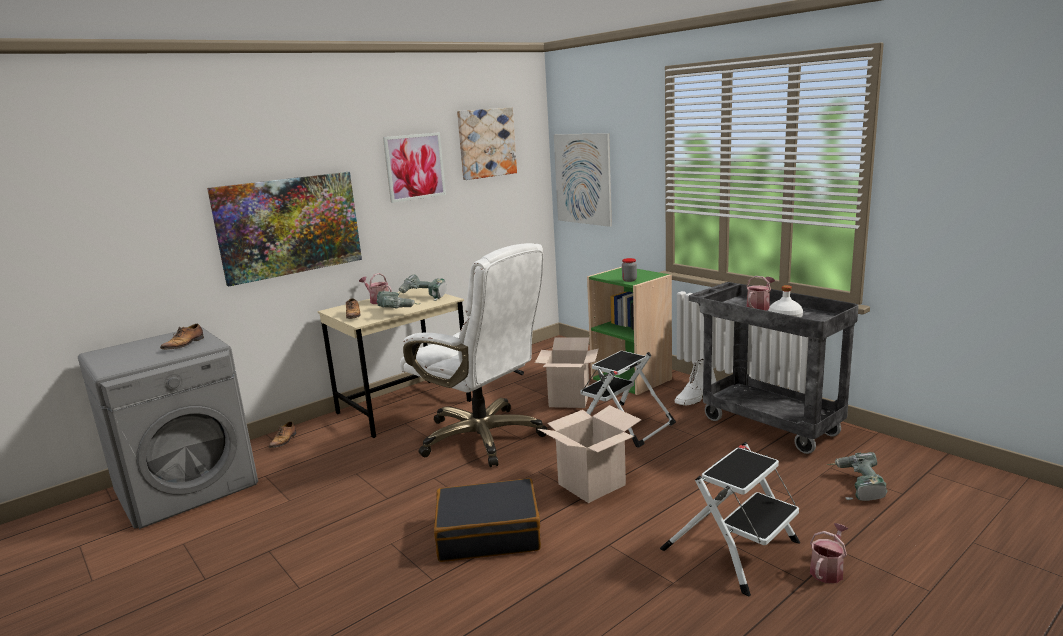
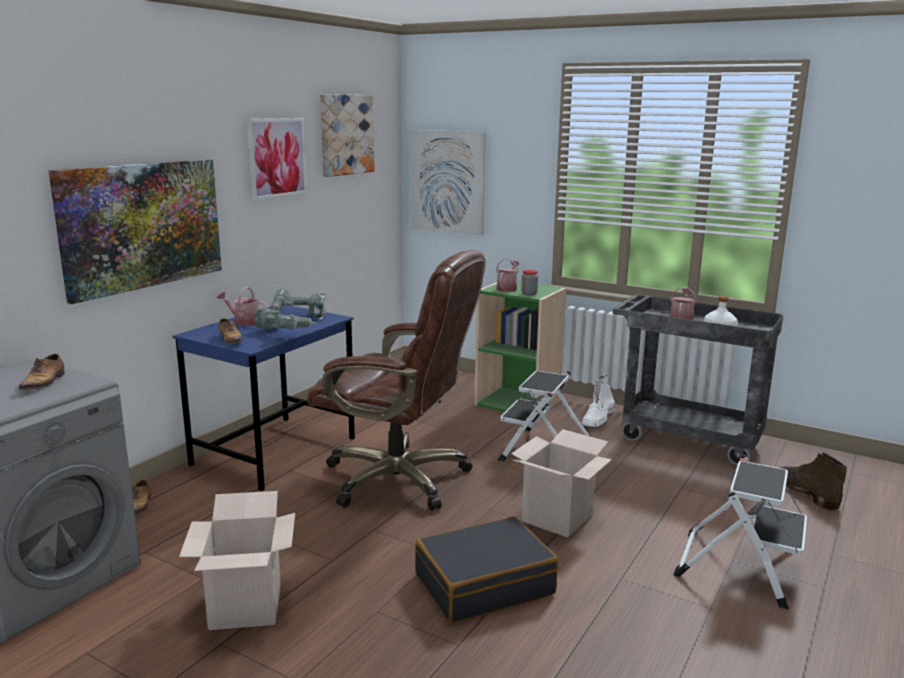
camera: 20 degrees left, 0 degrees up
beige desk [317,288,472,438] -> blue desk [173,305,355,491]
white office chair [400,243,548,467] -> brown office chair [307,250,486,511]
cardboard box [535,337,599,408] -> cardboard box moved to [179,491,295,630]
watering can [810,523,849,583] -> watering can moved to [496,259,520,292]
power drill [827,452,887,501] -> brown boot [779,453,847,511]

